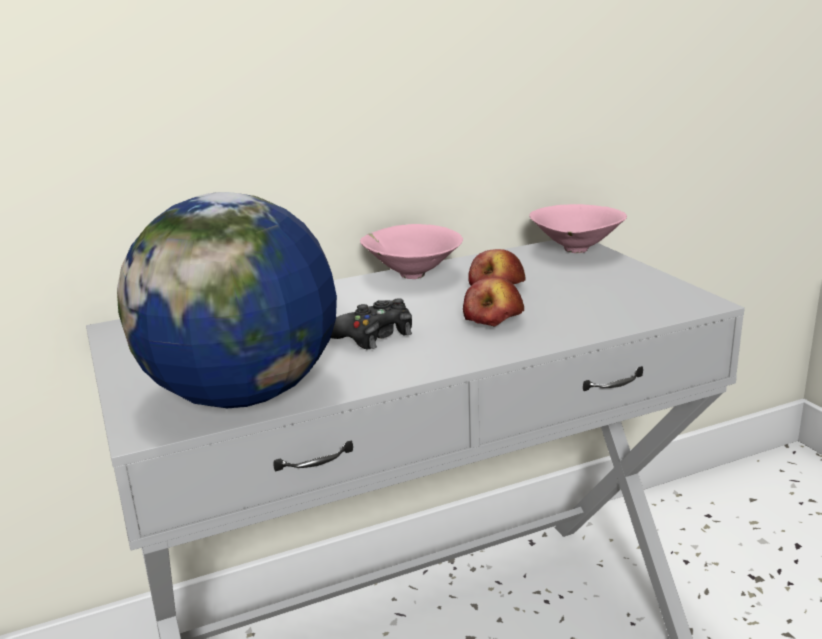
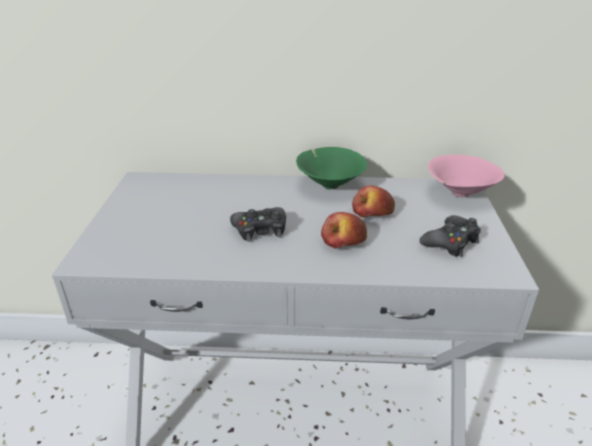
camera: 25 degrees right, 10 degrees up
globe [117,192,337,408] -> none
pink bowl [360,224,463,279] -> green bowl [296,147,367,189]
none -> black game controller [419,215,481,257]

